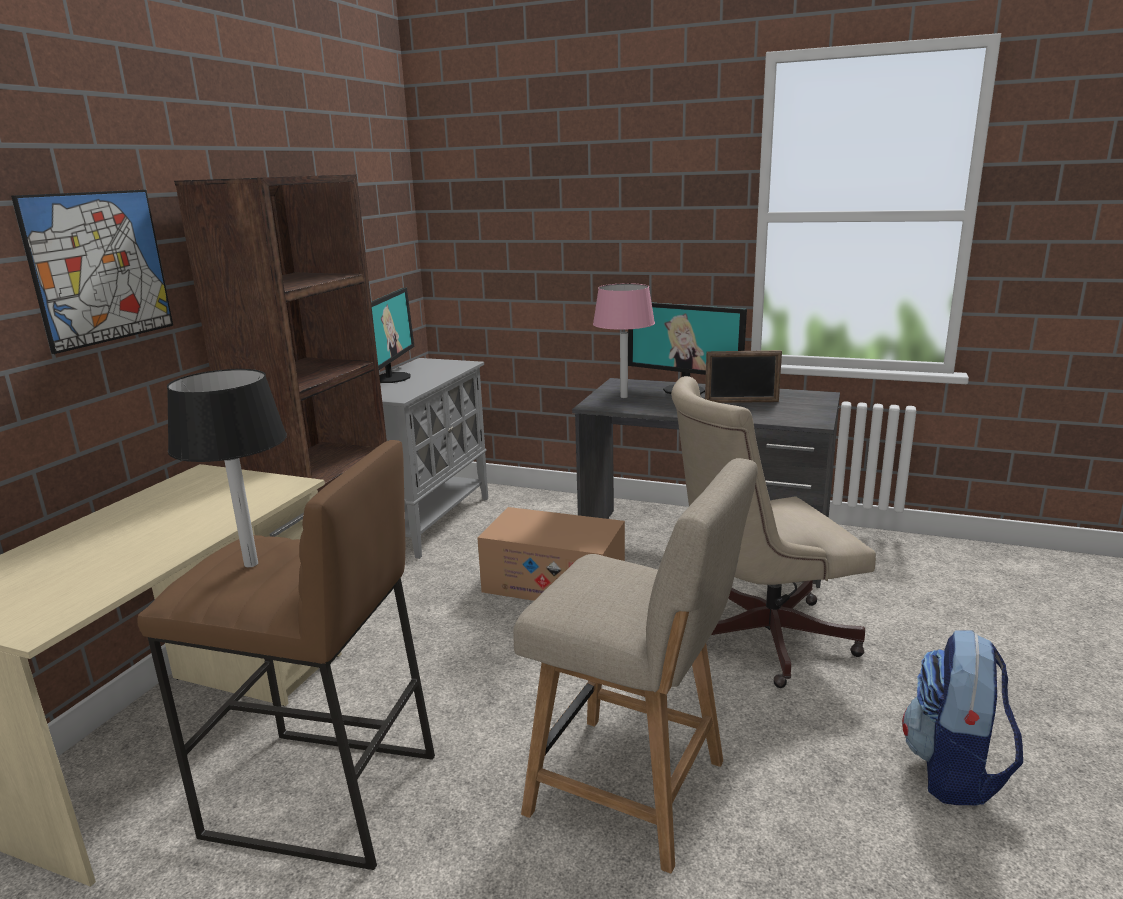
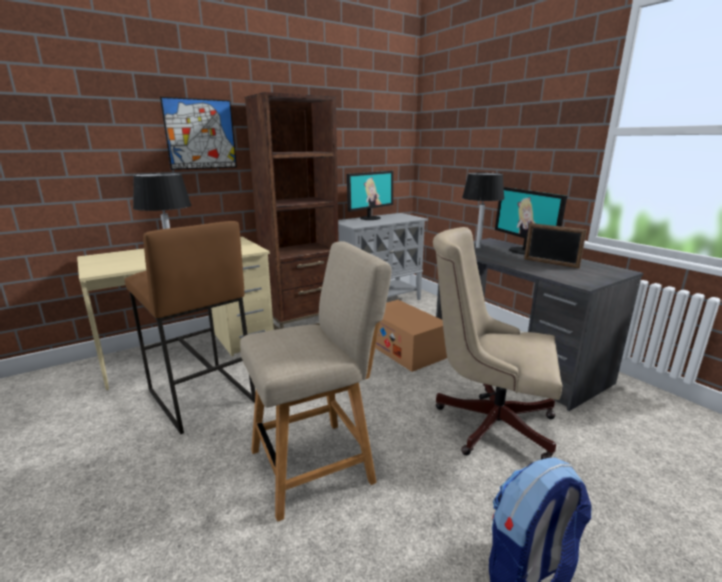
camera: 35 degrees right, 0 degrees up
beige chair [513,458,757,873] -> beige chair turned 90 degrees counterclockwise [240,241,392,522]
pink table lamp [593,283,655,398] -> black table lamp [462,173,504,248]

